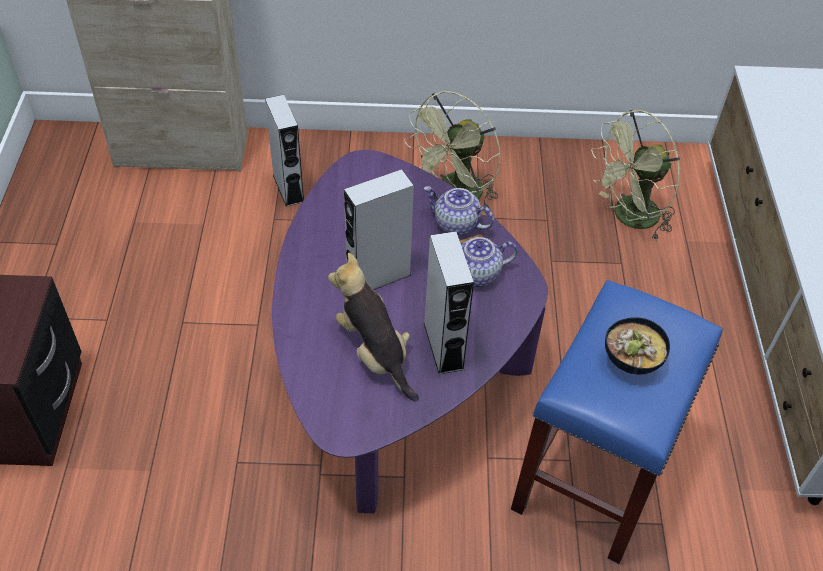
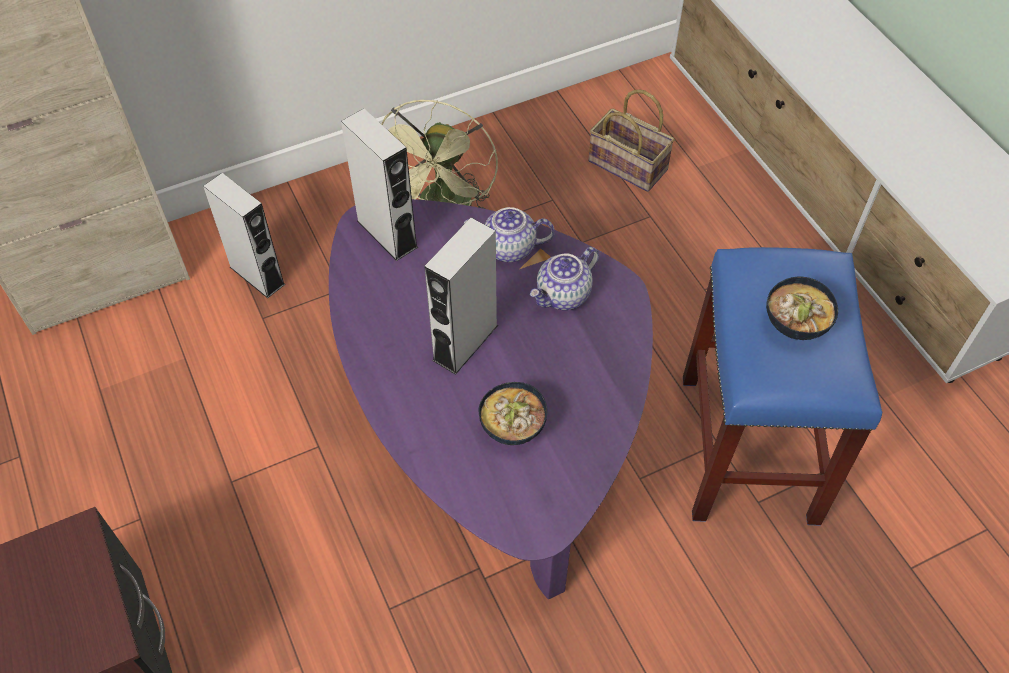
camera: 25 degrees left, 5 degrees up
plush toy [328,253,419,402] -> bowl [479,382,548,445]
grey speaker [424,231,474,375] -> grey speaker moved to [341,109,418,261]
green fan [591,109,680,241] -> basket [588,89,675,192]

